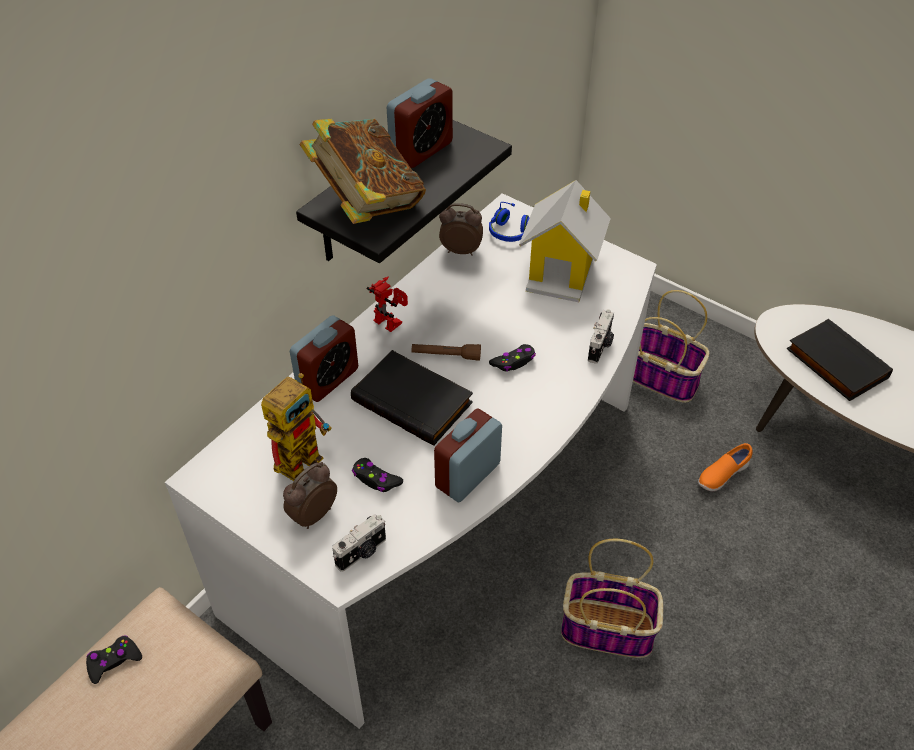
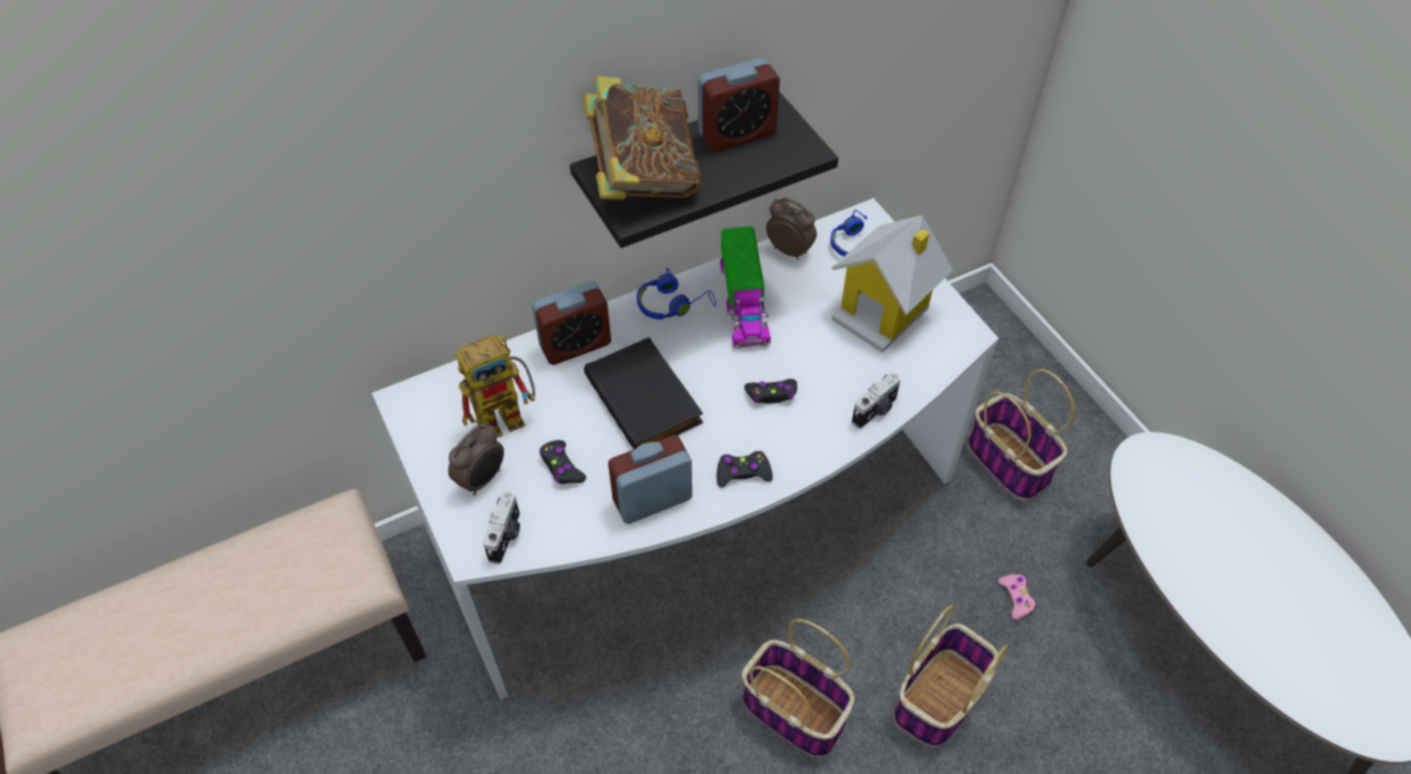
camera: 25 degrees right, 5 degrees up
black game controller [86,635,142,684] -> black game controller moved to [717,451,773,488]
alarm clock [283,462,337,529] -> alarm clock turned 150 degrees clockwise [448,423,504,496]
camera [332,514,386,572] -> camera turned 60 degrees counterclockwise [483,492,520,564]
toy robot [367,276,408,332] -> blue headphones [637,268,716,320]
brown flashlight [412,344,481,361] -> none
orange shoe [698,443,753,491] -> pink game controller [998,574,1036,620]
black book [787,319,893,401] -> none
none -> toy truck [720,226,771,349]
none -> basket [894,605,1008,747]

